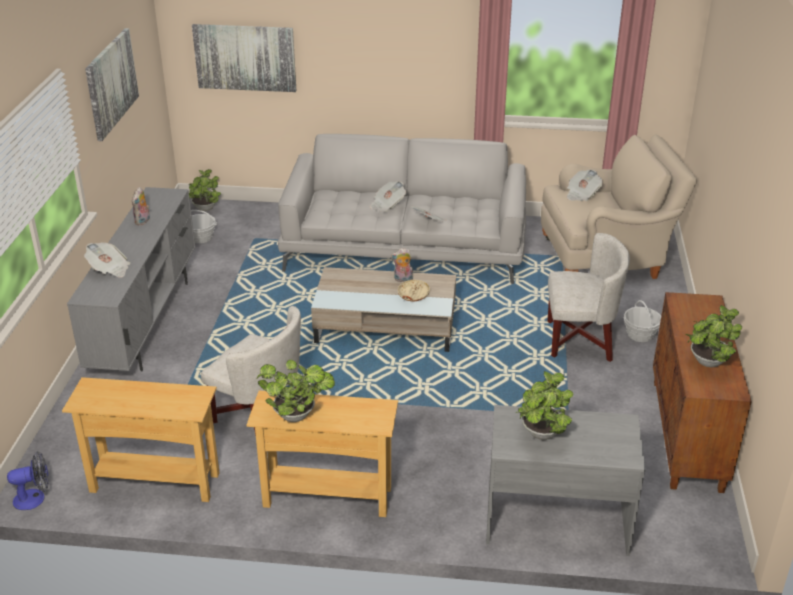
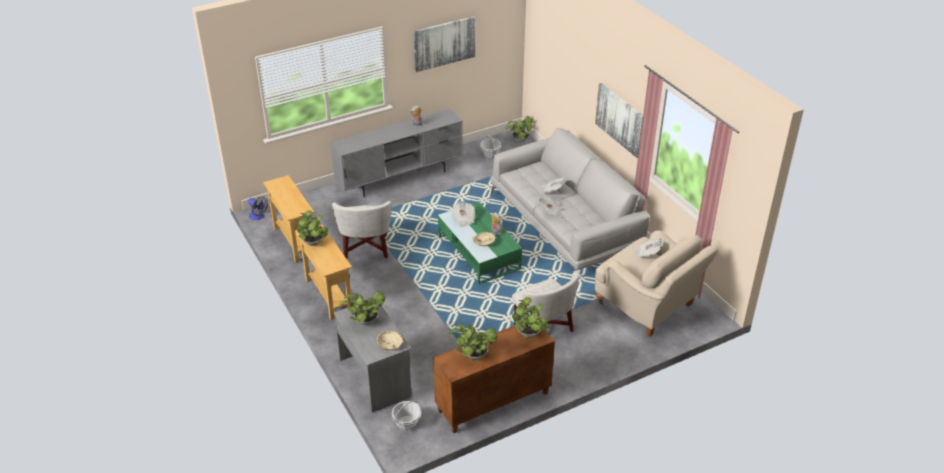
camera: 55 degrees right, 5 degrees up
newspaper [84,242,130,278] -> newspaper moved to [452,201,475,228]
picture [192,24,296,92] -> picture moved to [595,83,643,158]
beige coffee table [311,267,456,352] -> green coffee table [438,201,522,284]
basket [624,300,661,342] -> basket moved to [392,400,421,430]
none -> beige bowl [377,331,404,350]
none -> potted plant [512,297,549,338]

